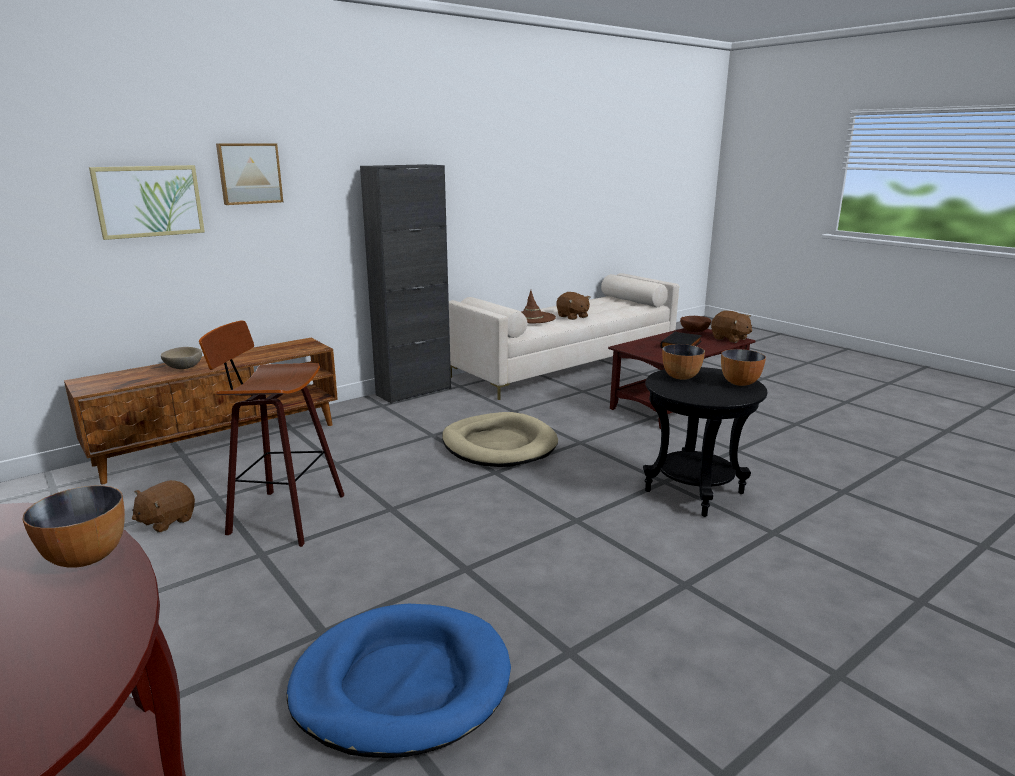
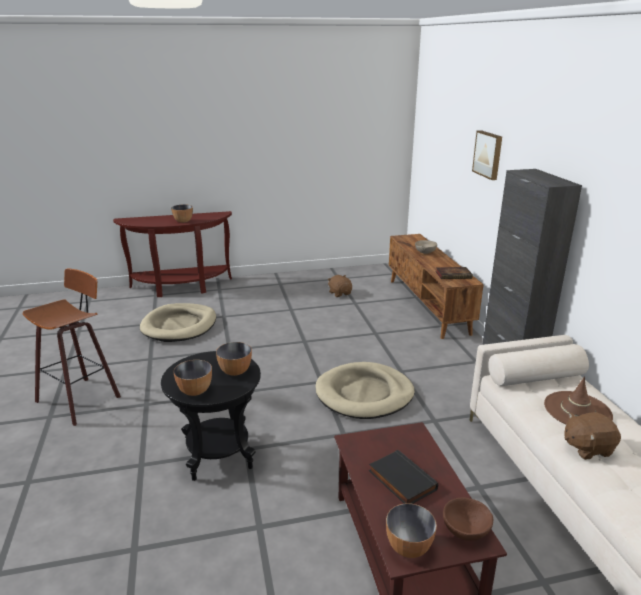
camera: 115 degrees right, 5 degrees up
picture [89,165,205,240] -> none
stool [199,320,344,547] -> stool moved to [23,268,121,426]
blue dog bed [287,604,511,758] -> beige dog bed [140,303,216,342]
brown plush toy [711,311,752,343] -> bowl [386,503,437,558]
none -> book [435,267,473,279]

